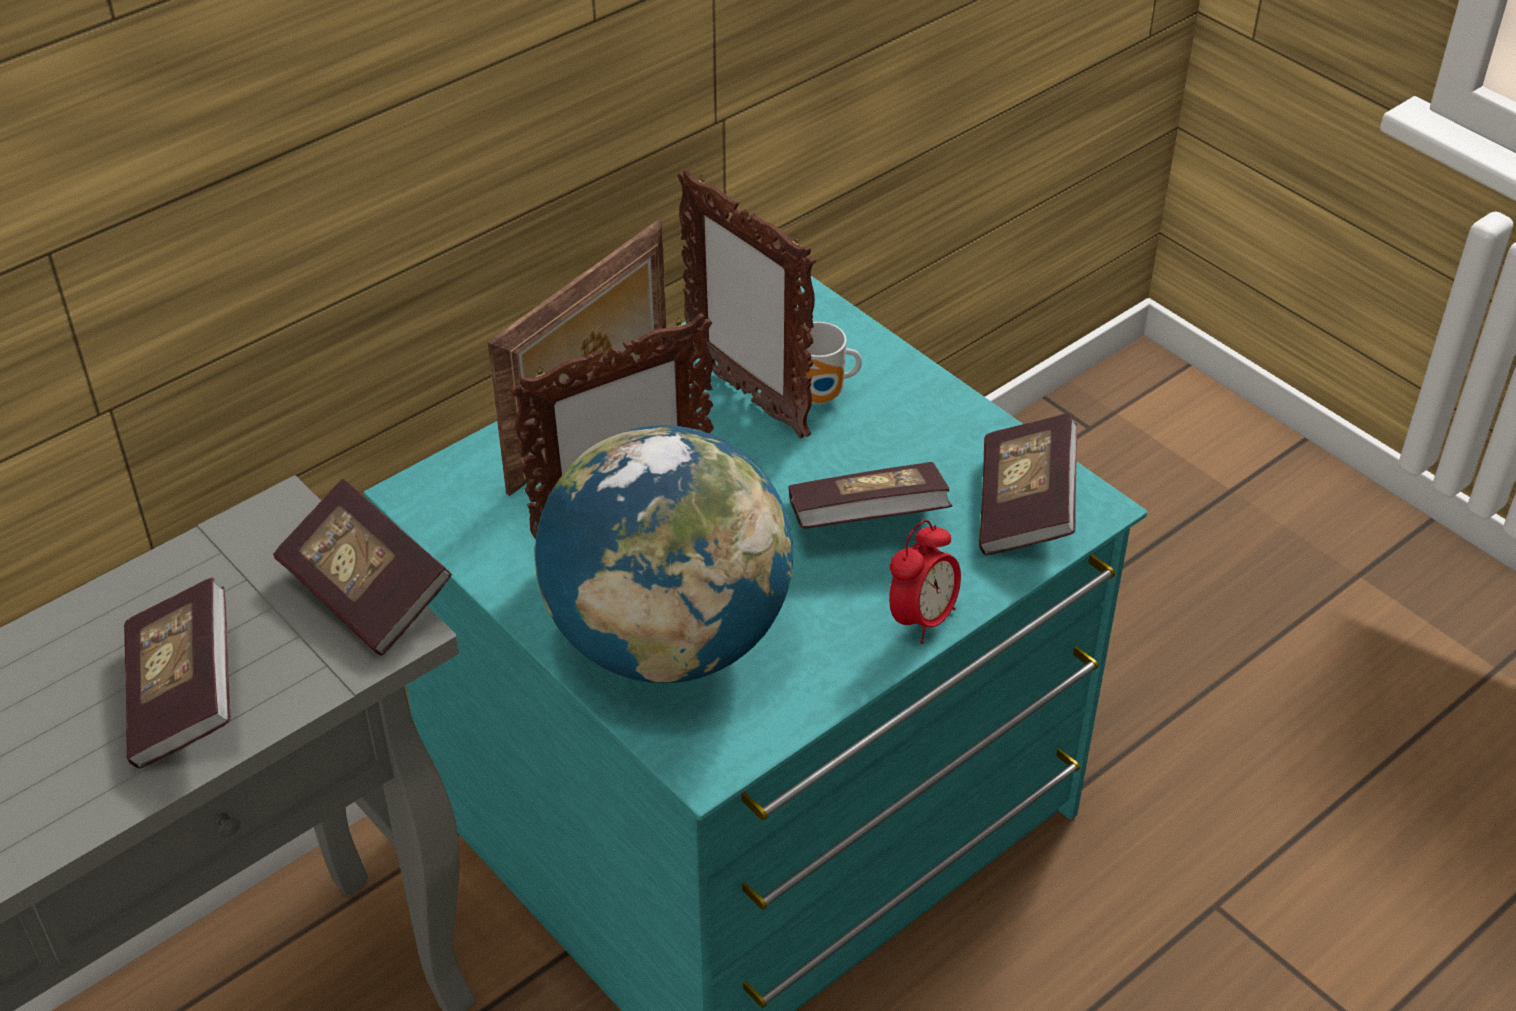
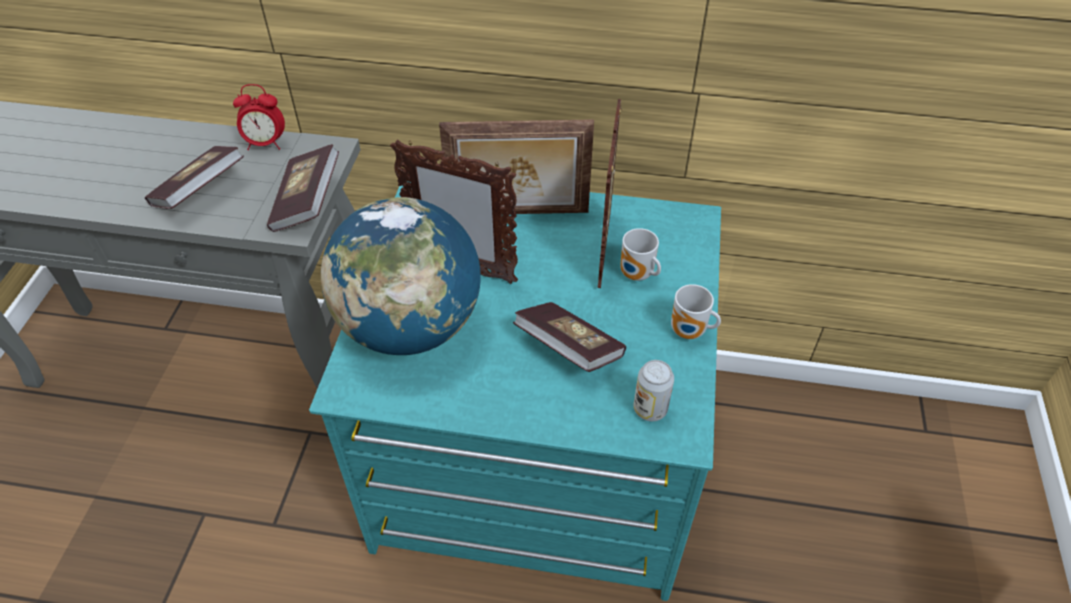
camera: 50 degrees right, 5 degrees up
alarm clock [889,520,961,644] -> alarm clock moved to [233,84,285,150]
book [979,413,1077,555] -> can [634,360,674,421]
none -> mug [671,284,721,339]

